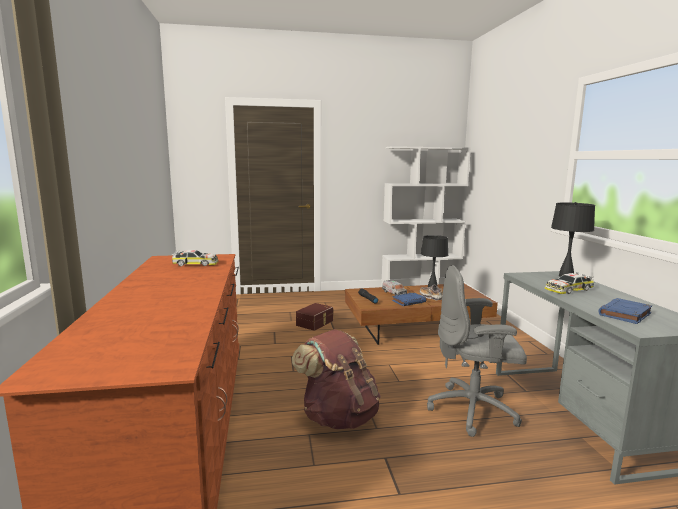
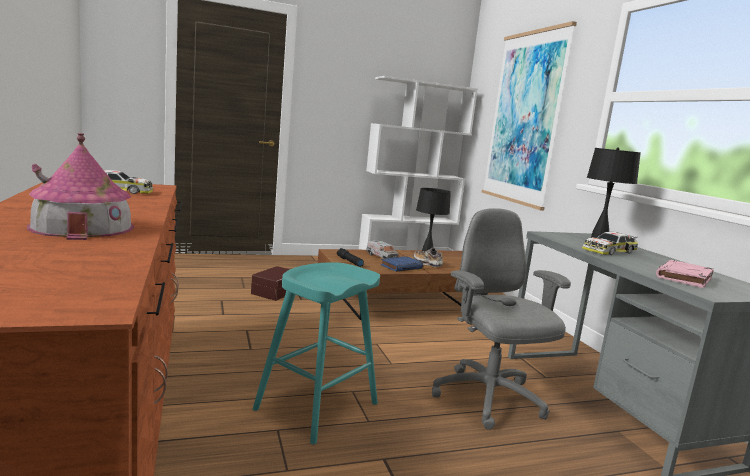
camera: 10 degrees left, 0 degrees up
brown backpack [292,329,381,430] -> turquoise stool [253,262,380,444]
grey office chair [427,265,527,437] -> grey office chair turned 75 degrees clockwise [432,208,571,430]
blue book [598,298,652,324] -> pink book [656,260,714,288]
none -> toy house [27,133,134,240]
none -> picture [482,21,577,211]

